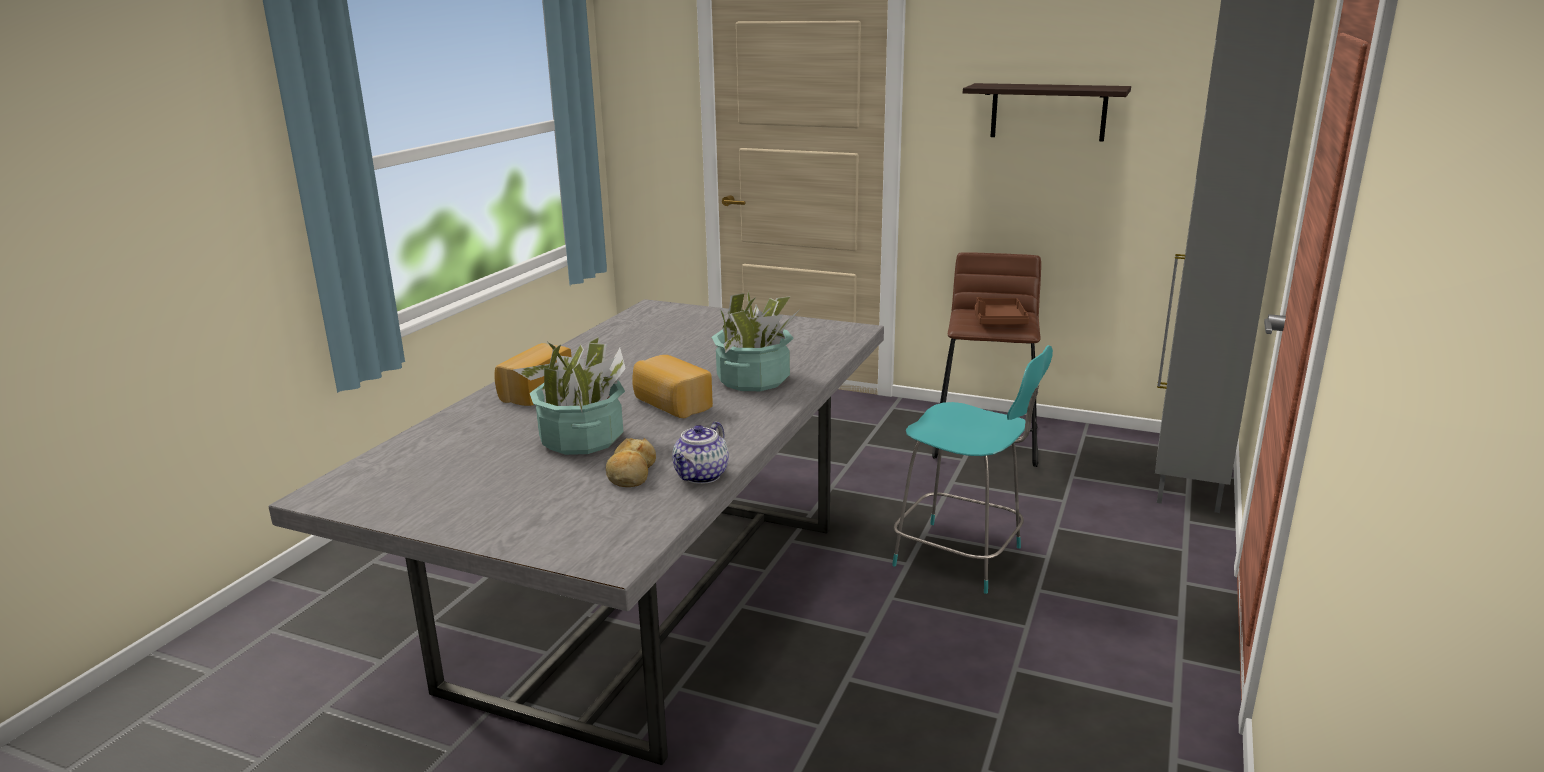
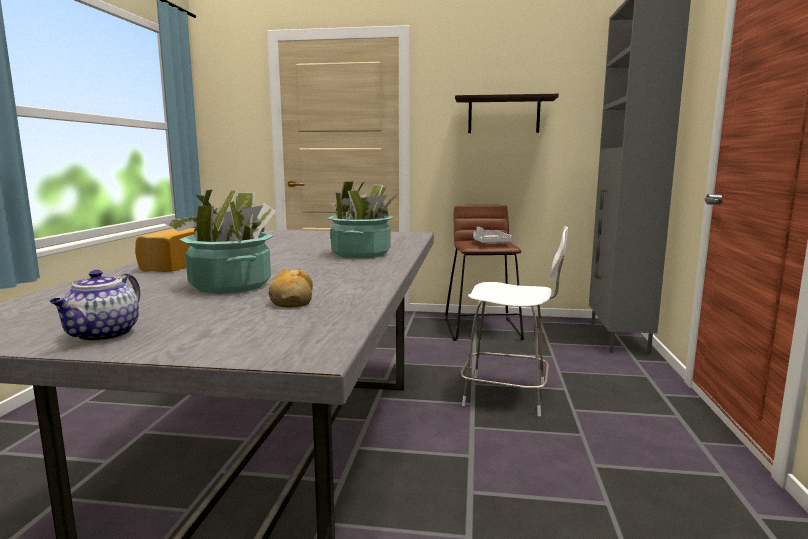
camera: 15 degrees left, 10 degrees down
bread [632,355,713,418] -> none
teapot [672,422,729,484] -> teapot moved to [50,270,140,342]
turquoise chair [892,345,1053,594] -> white chair [461,226,568,416]
brown tray [975,297,1029,325] -> grey tray [473,227,513,244]

